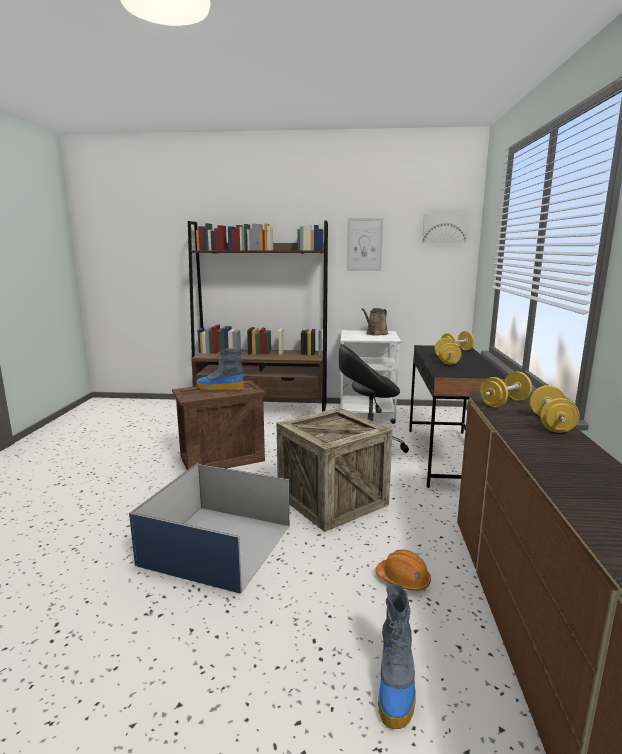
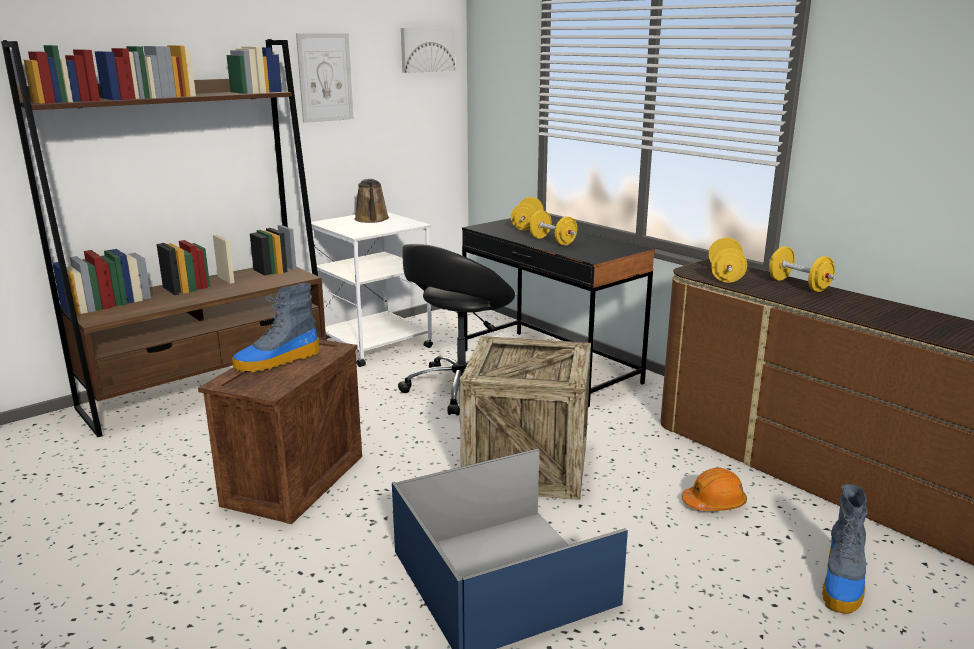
camera: 45 degrees left, 5 degrees up
boot [378,584,416,729] -> boot turned 60 degrees clockwise [822,484,868,614]

